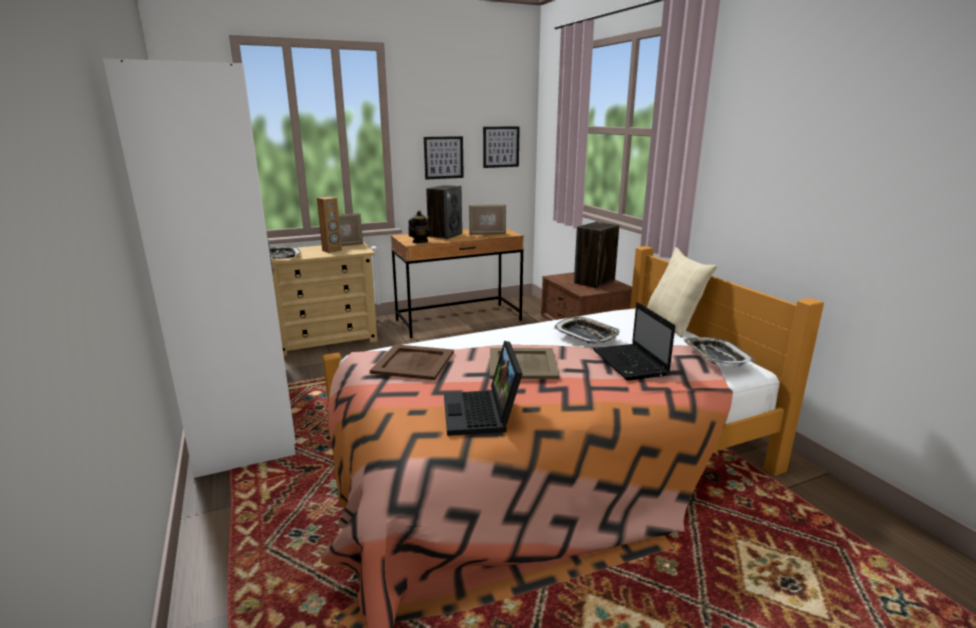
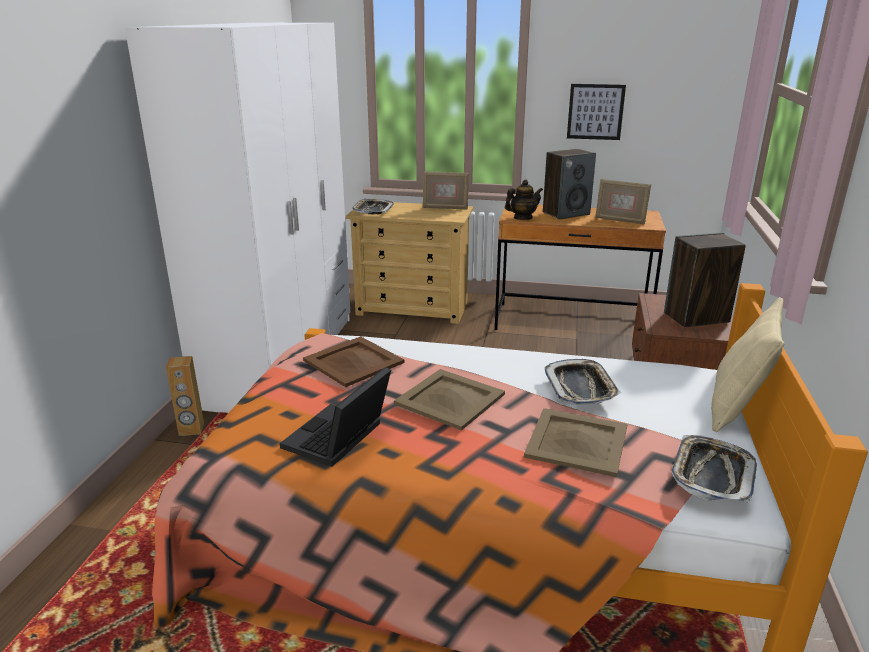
camera: 35 degrees right, 5 degrees up
brown speaker [317,197,342,253] -> brown speaker moved to [166,356,204,436]
picture [483,126,520,168] -> none
laptop [593,302,675,380] -> beige tray [524,408,628,477]

